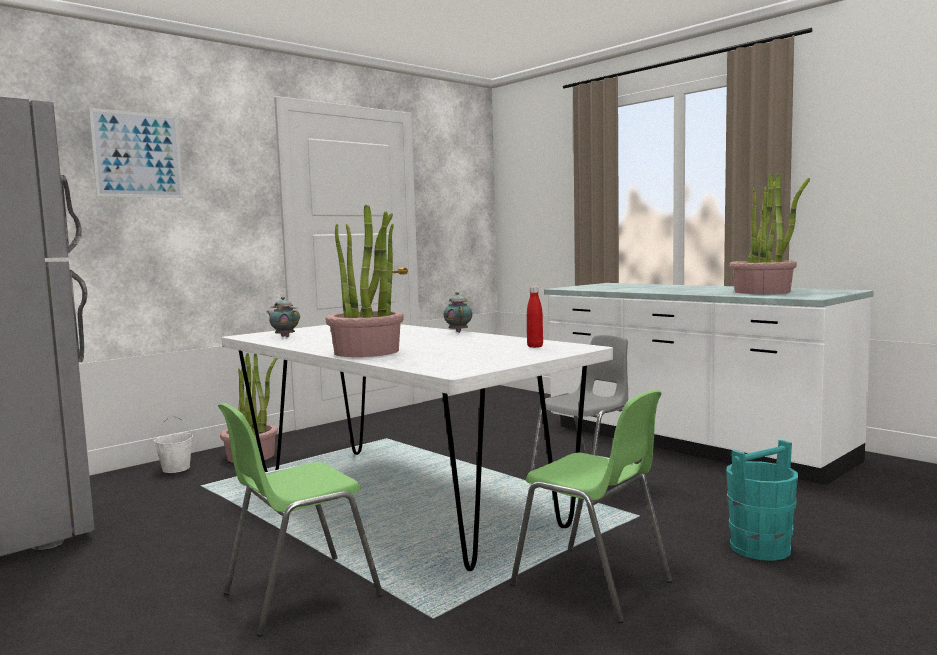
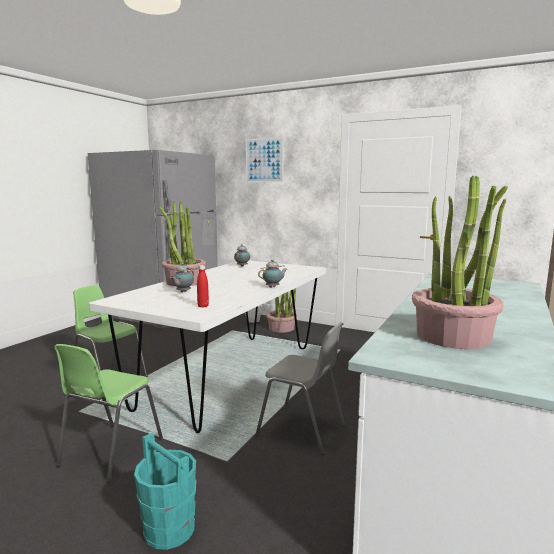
camera: 70 degrees right, 5 degrees up
none -> teapot [170,263,194,292]

